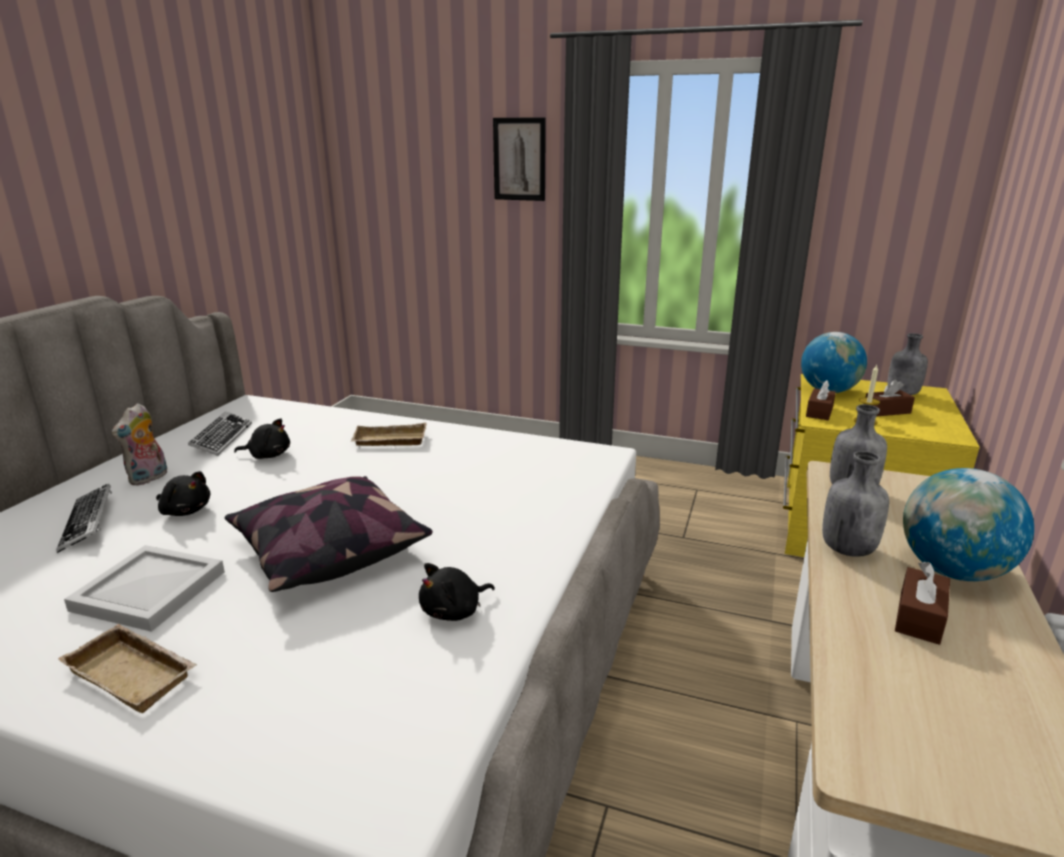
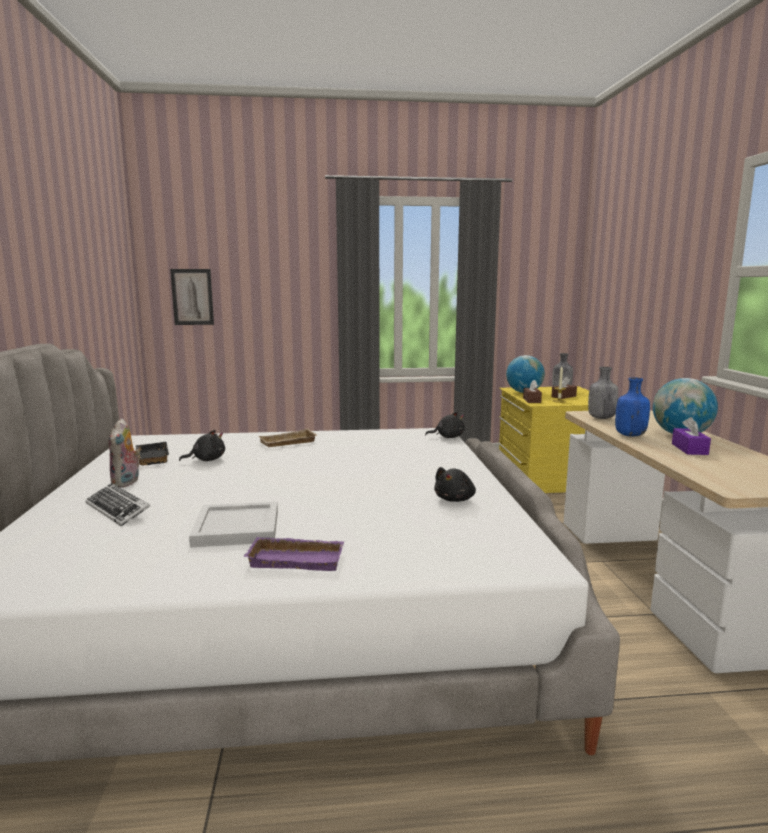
camera: 25 degrees left, 10 degrees down
beige tray [58,624,197,713] -> purple tray [244,537,344,571]
black plush toy [156,471,210,516] -> black plush toy moved to [425,412,464,438]
keyboard [188,411,252,456] -> black tray [136,442,169,466]
pillow [225,476,433,592] -> none
picture [493,117,546,201] -> picture moved to [170,269,214,325]
grey bottle [822,451,889,557] -> blue bottle [615,377,650,437]
brown tissue box [895,562,950,645] -> purple tissue box [672,417,711,455]

